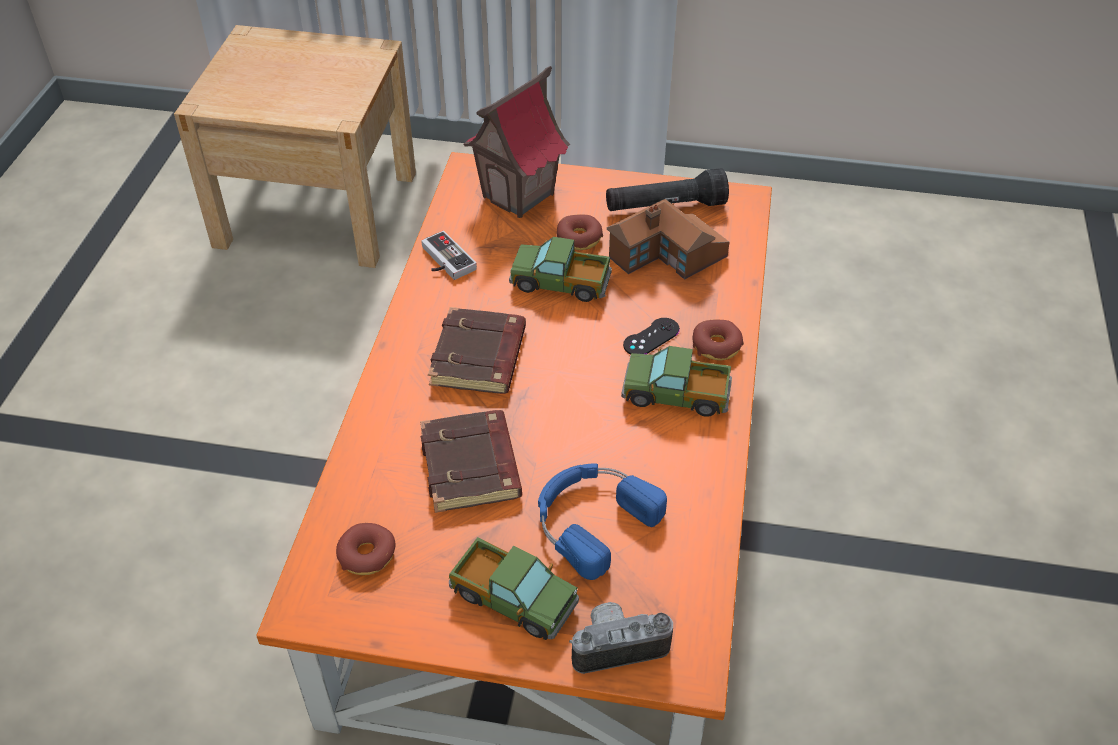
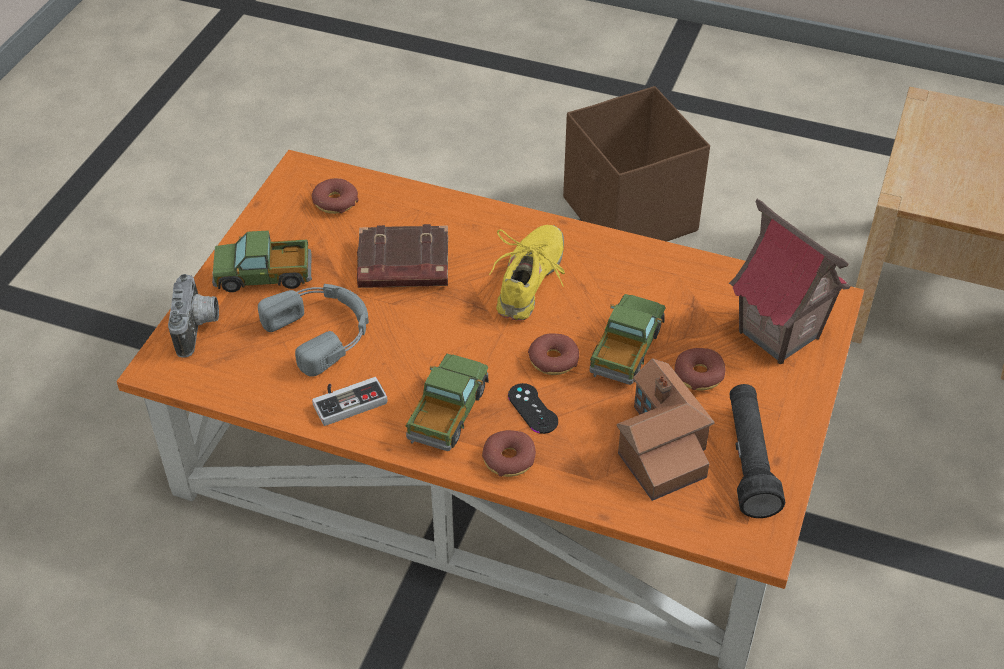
camera: 100 degrees right, 0 degrees up
game controller [421,231,477,280] -> game controller moved to [312,377,388,426]
brown book [428,307,526,394] -> yellow shoe [489,225,565,320]
toy truck [449,537,579,640] -> toy truck turned 45 degrees clockwise [212,230,312,292]
blue headphones [538,463,667,580] -> grey headphones [258,284,369,377]
none -> donut [528,333,579,375]
none -> brown storage box [563,86,710,242]

